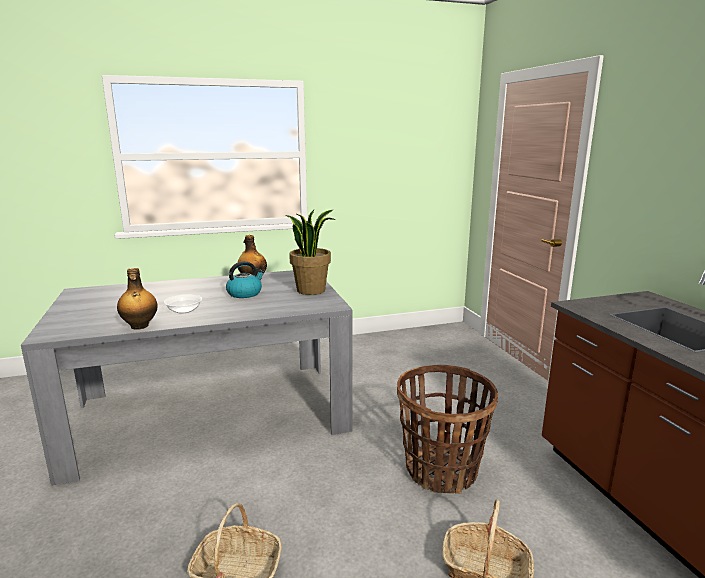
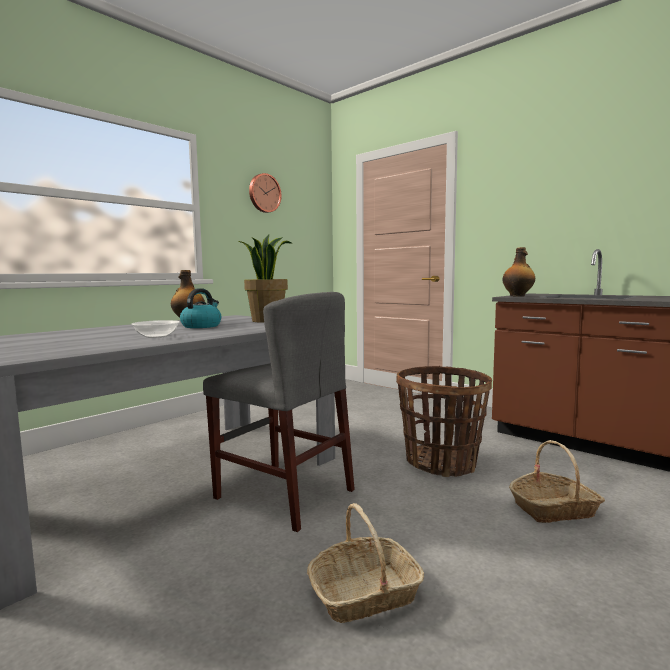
camera: 30 degrees left, 10 degrees down
bottle [117,268,158,330] -> bottle moved to [502,247,535,297]
none -> grey chair [203,292,355,532]
none -> wall clock [249,173,282,213]

